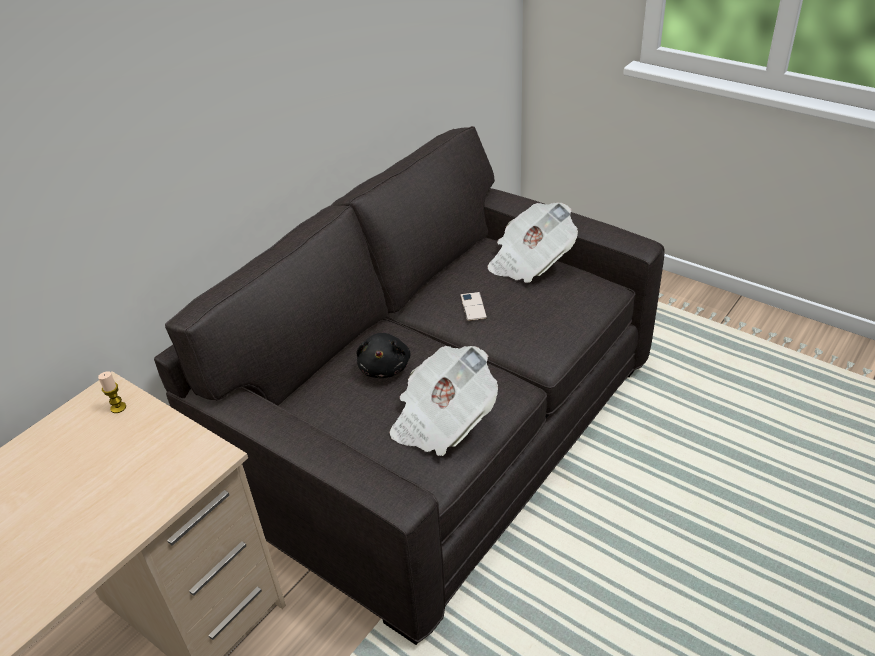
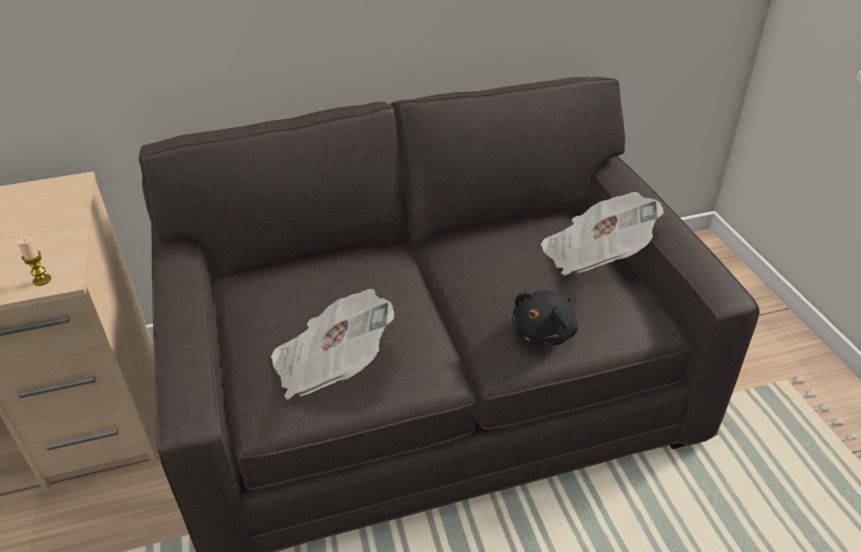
camera: 35 degrees right, 0 degrees up
candle [98,371,126,413] -> candle moved to [17,237,51,286]
black plush toy [356,333,411,378] -> black plush toy moved to [512,290,578,346]
phone [461,292,487,321] -> none

